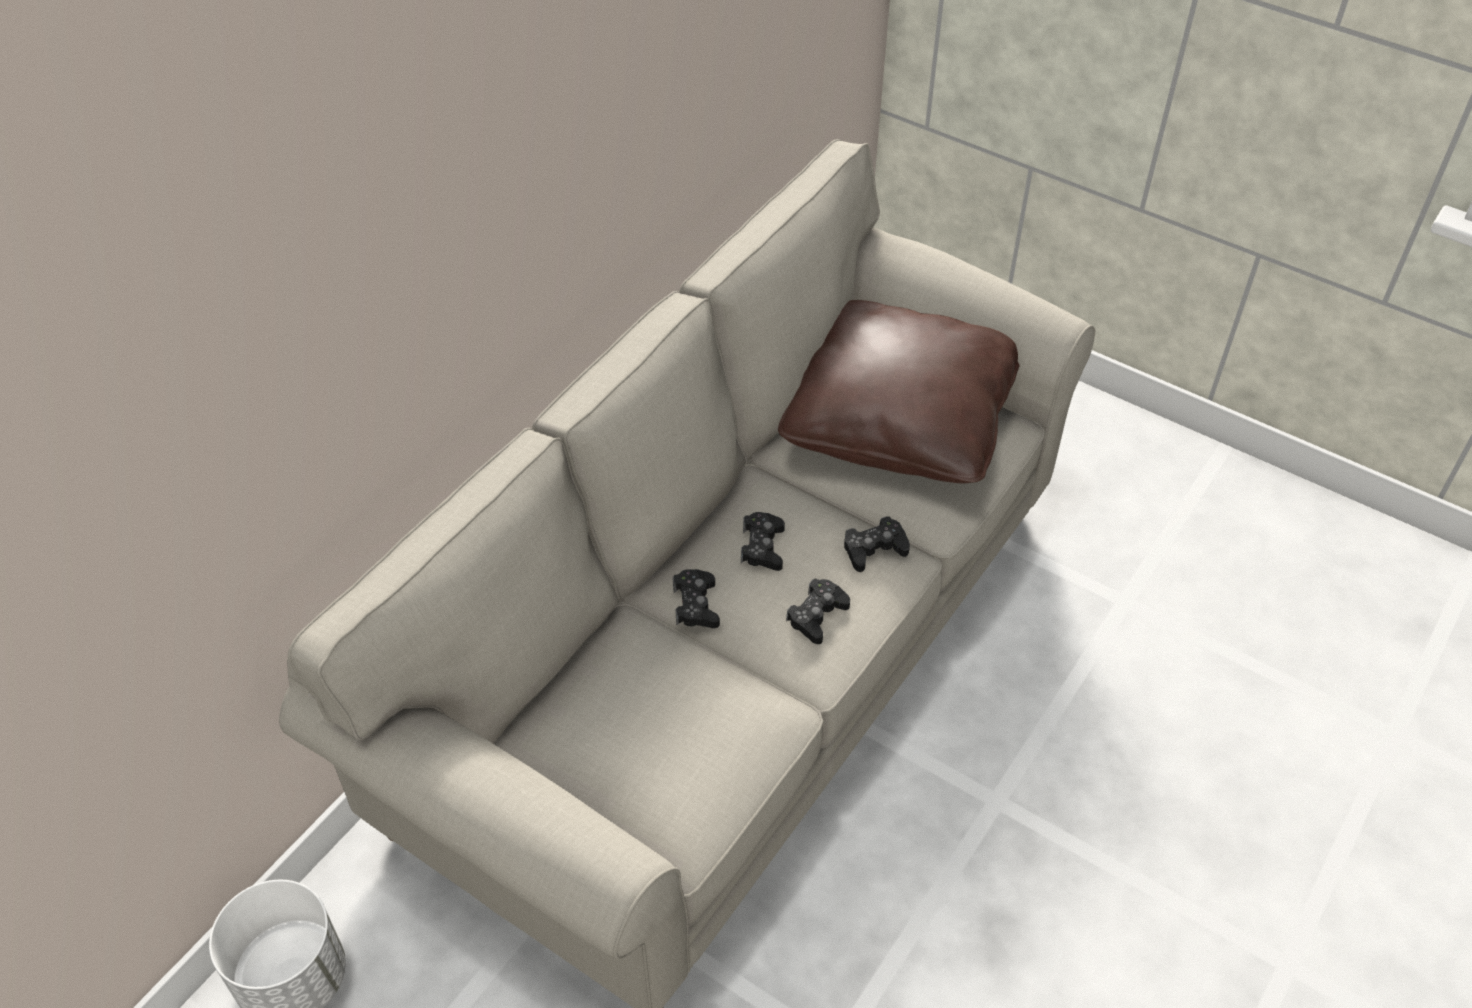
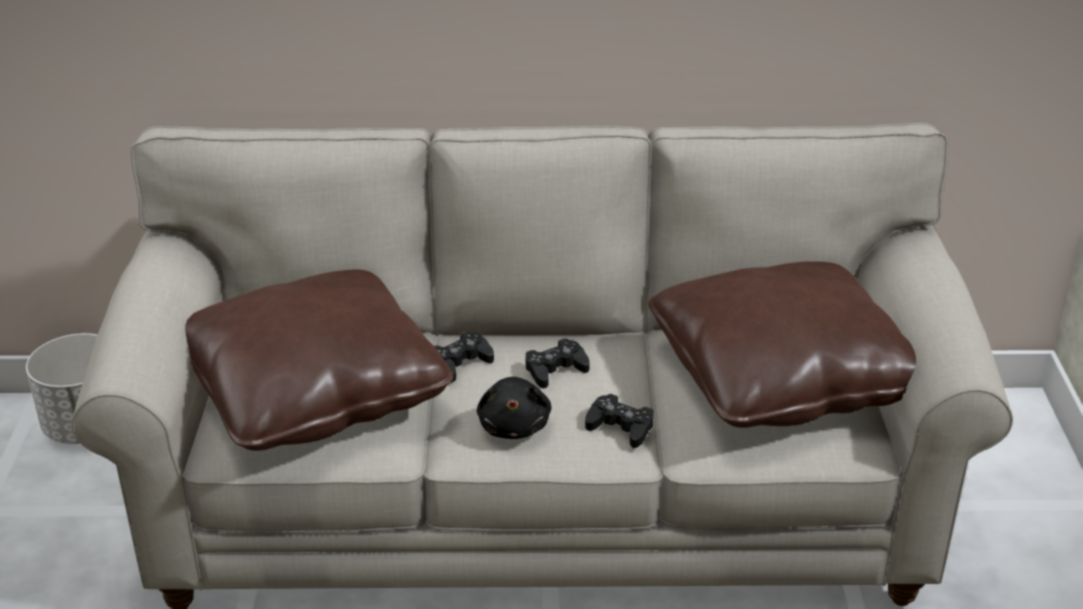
camera: 55 degrees right, 15 degrees down
black game controller [786,578,850,644] -> black plush toy [477,377,551,439]
none -> brown pillow [185,270,453,451]

